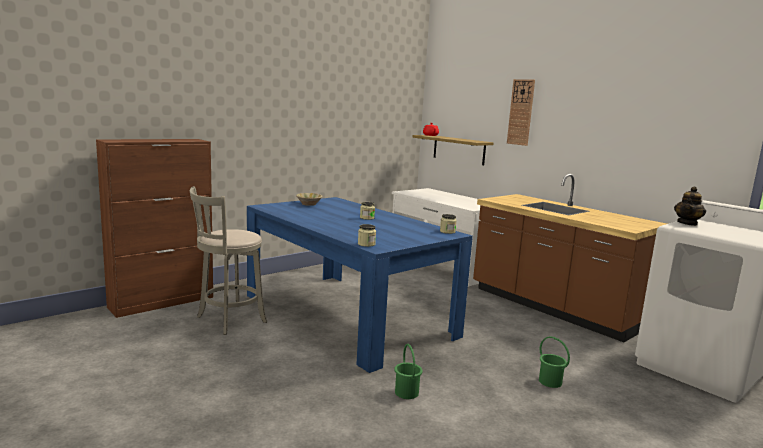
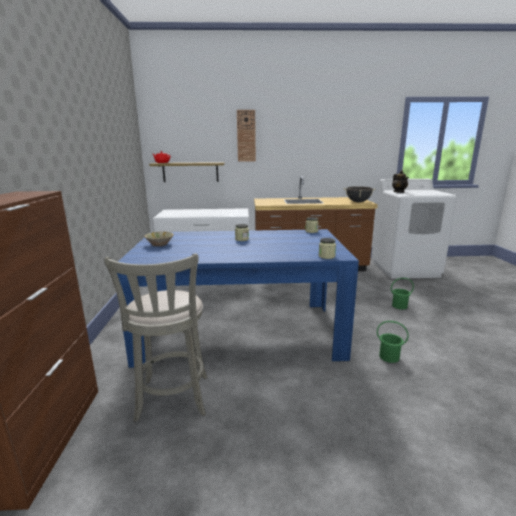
camera: 50 degrees left, 5 degrees up
none -> black cooking pot [343,186,375,202]

